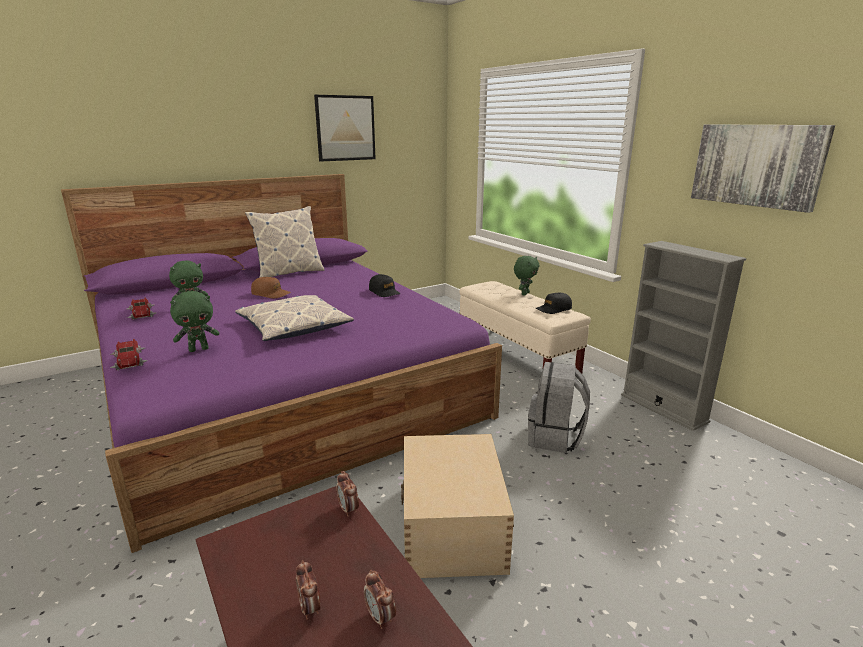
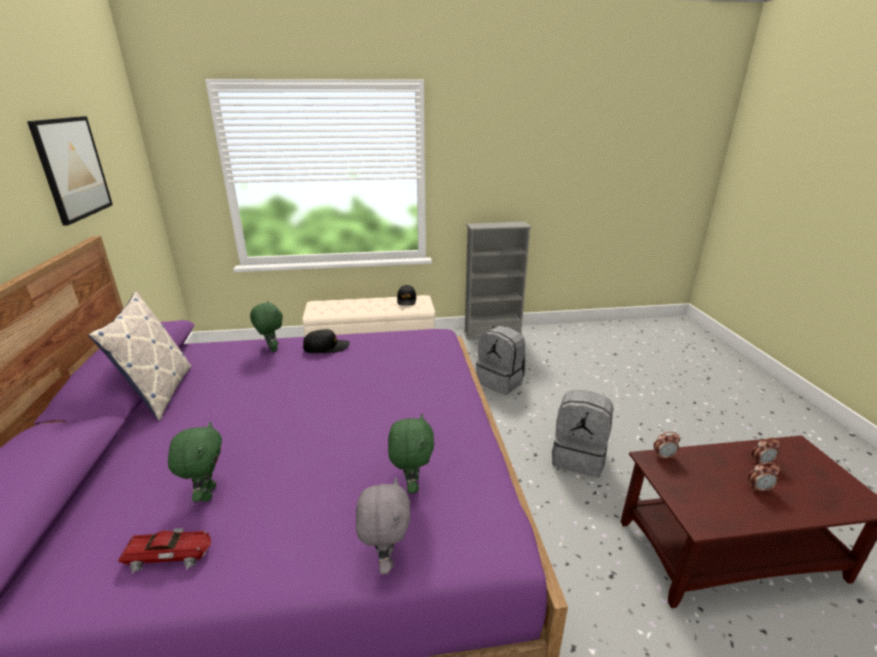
camera: 65 degrees left, 5 degrees up
toy car [109,339,148,370] -> grey plush toy [356,477,410,574]
pillow [235,295,354,341] -> none
brown cap [251,277,291,298] -> none
beige storage box [401,434,514,578] -> grey backpack [552,390,614,477]
green plush toy [514,256,539,296] -> green plush toy moved to [250,301,283,352]
picture [691,124,835,213] -> none

